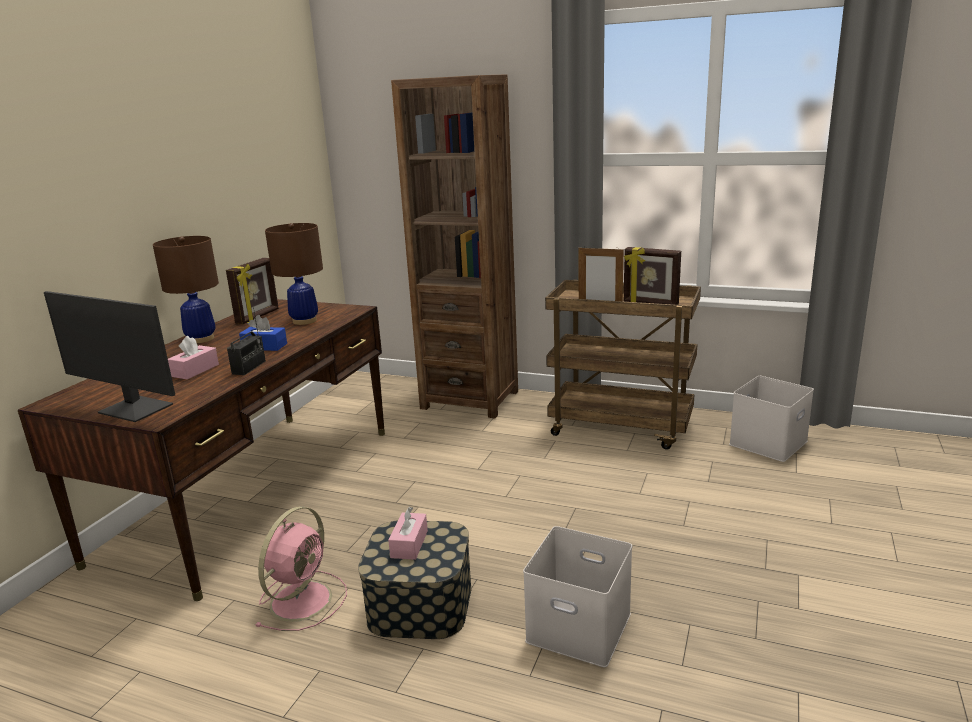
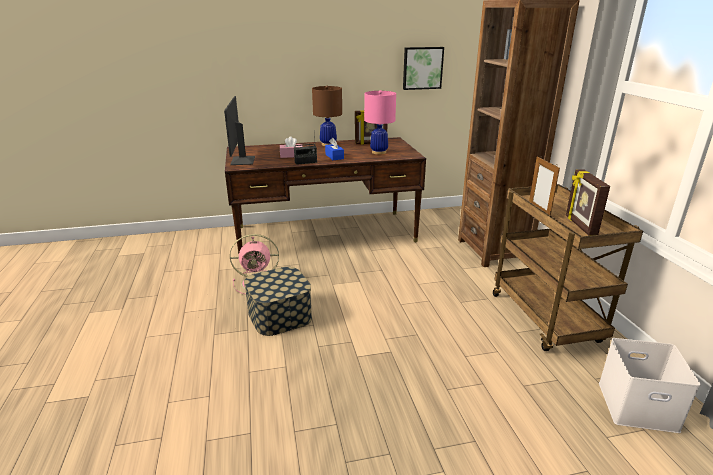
camera: 55 degrees right, 5 degrees up
brown table lamp [265,223,323,325] -> pink table lamp [364,90,396,155]
pink tissue box [388,507,428,560] -> none
white storage box [523,526,632,667] -> none
none -> picture [403,47,444,90]

